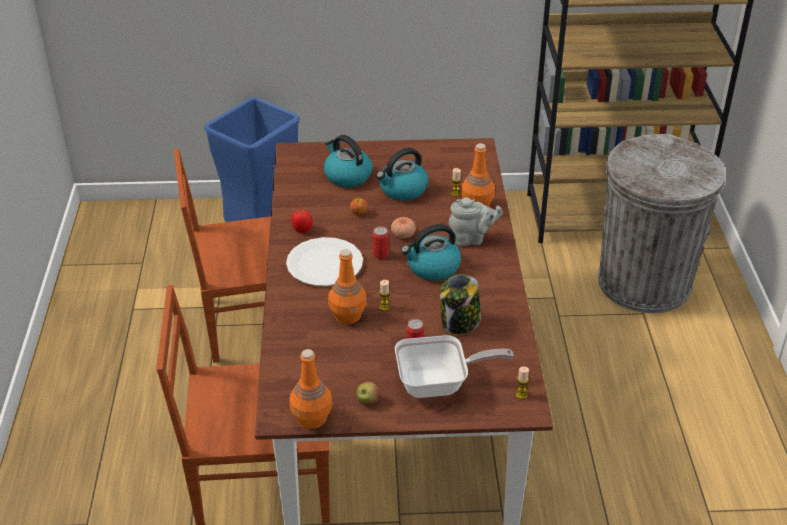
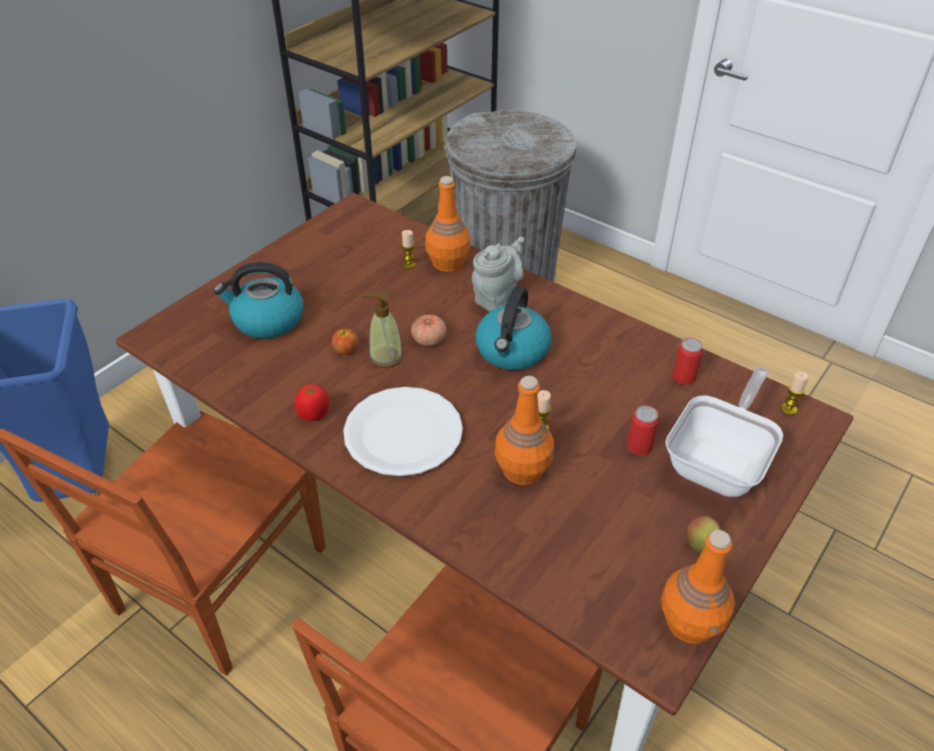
camera: 50 degrees left, 5 degrees up
can [373,226,389,259] -> can moved to [672,338,703,385]
kettle [376,148,428,201] -> none
jar [440,274,481,334] -> none
none -> soap dispenser [362,292,403,368]

